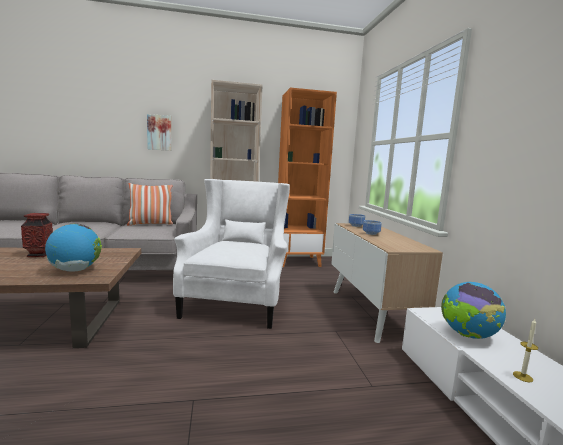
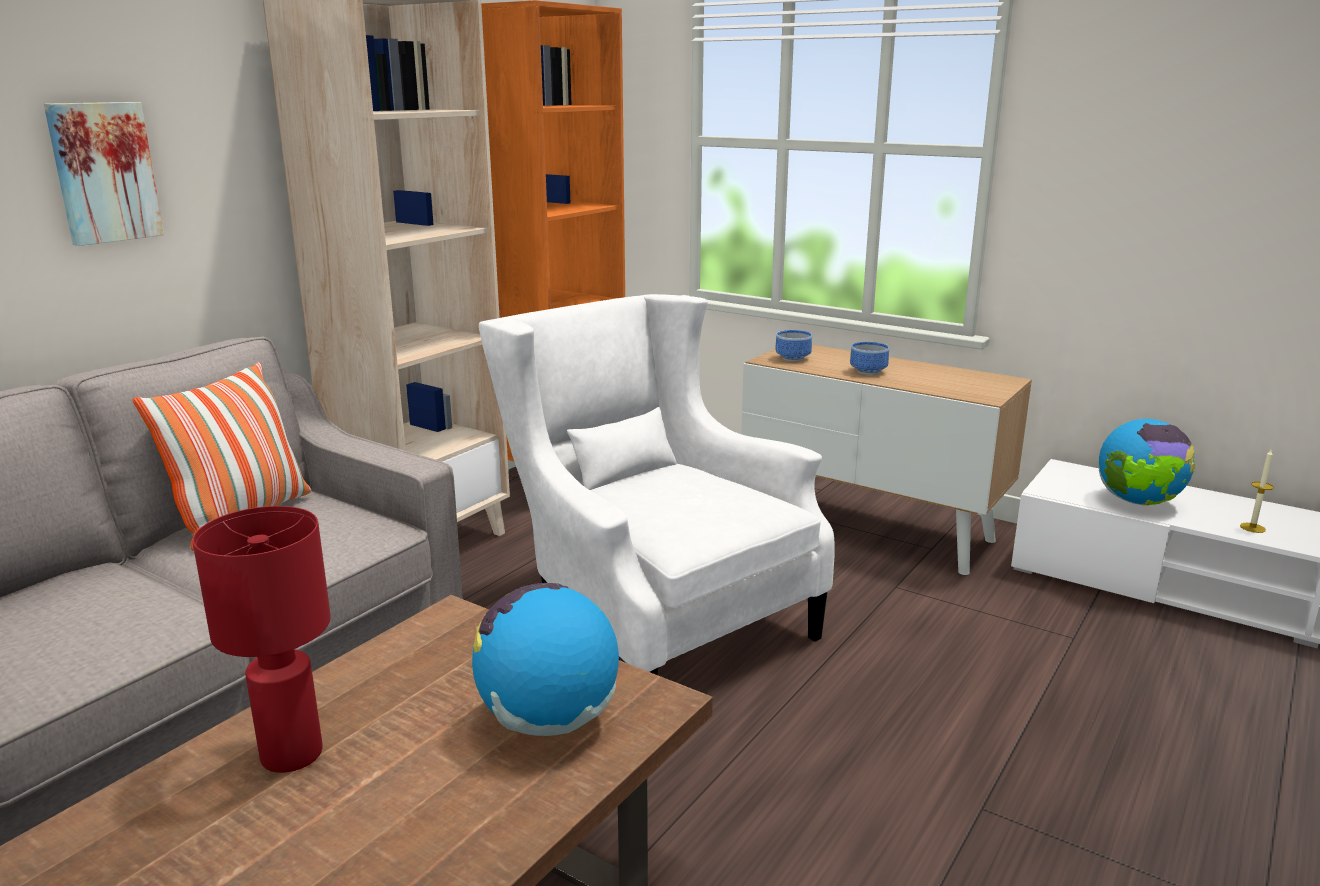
camera: 45 degrees left, 10 degrees up
vase [21,213,53,257] -> red table lamp [192,506,331,773]

